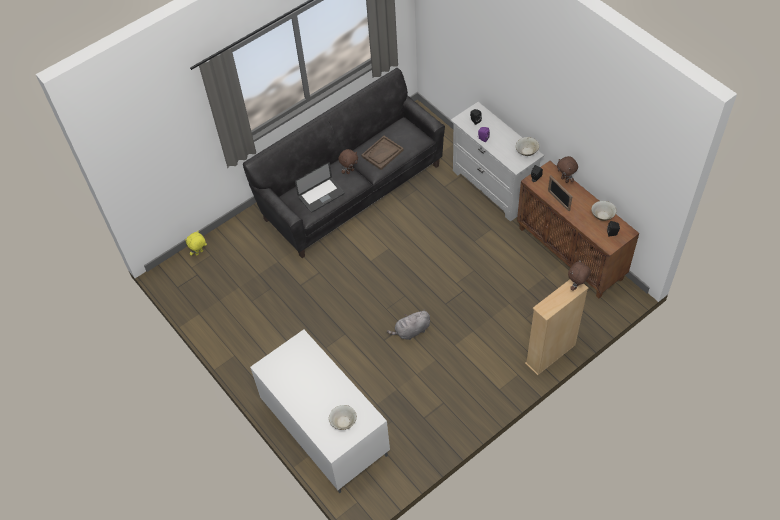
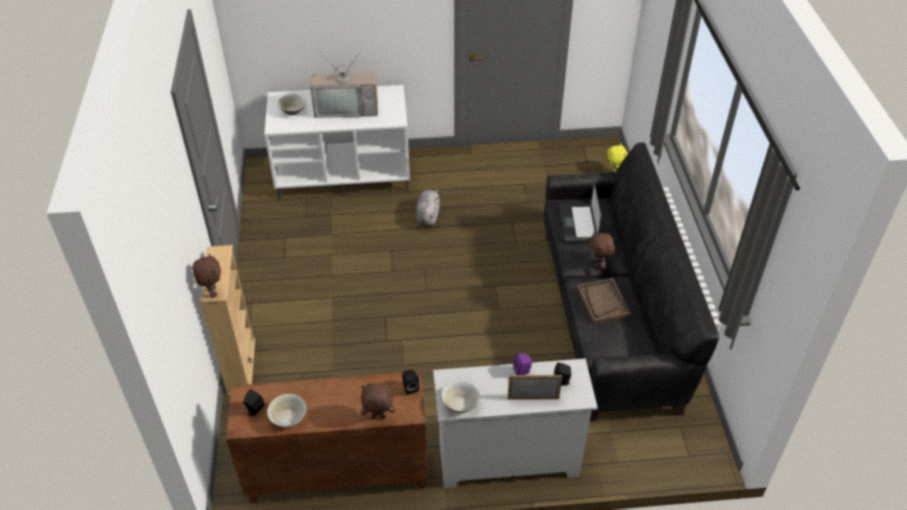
camera: 120 degrees right, 10 degrees down
grey plush toy [387,309,430,340] -> grey plush toy moved to [416,190,440,226]
picture frame [548,175,573,211] -> picture frame moved to [508,375,562,400]
none -> television [310,50,378,118]

